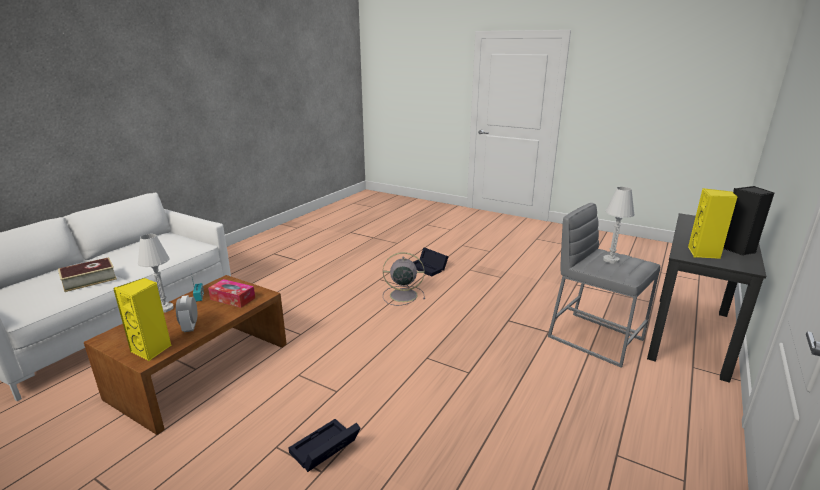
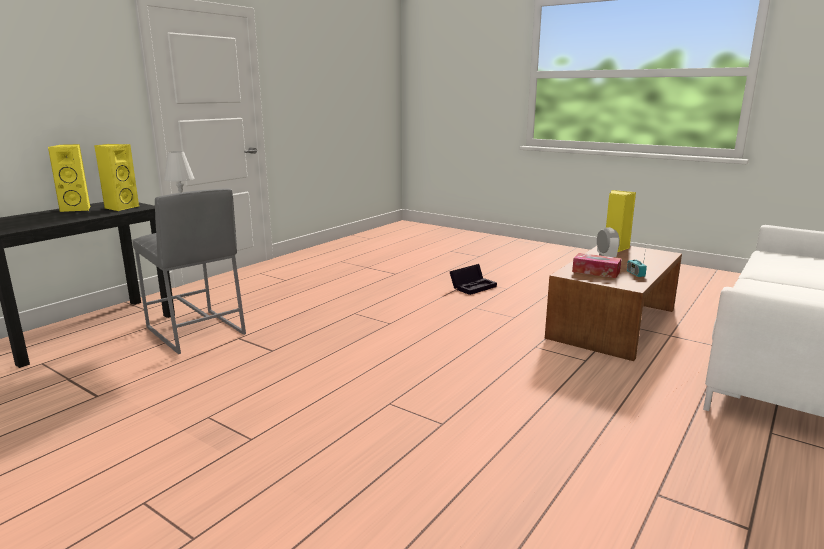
camera: 175 degrees left, 5 degrees down
book [58,257,117,292] -> none
white table lamp [138,234,174,313] -> none
grey fan [383,252,425,306] -> none
black storage box [413,247,449,277] -> none
black speaker [723,186,774,256] -> yellow speaker [48,144,90,212]

